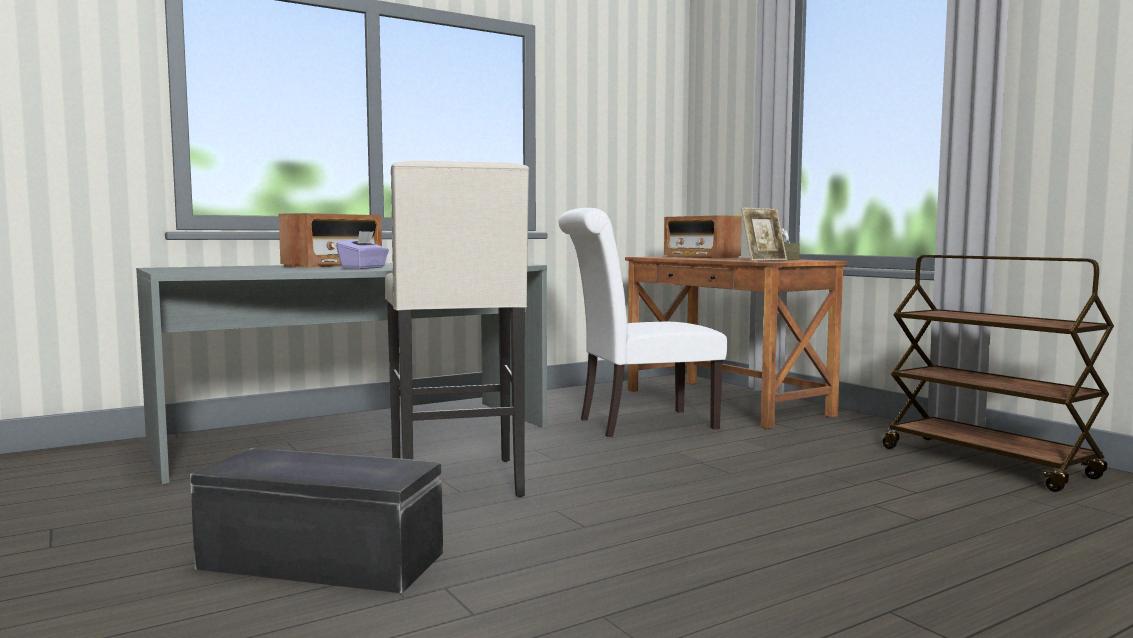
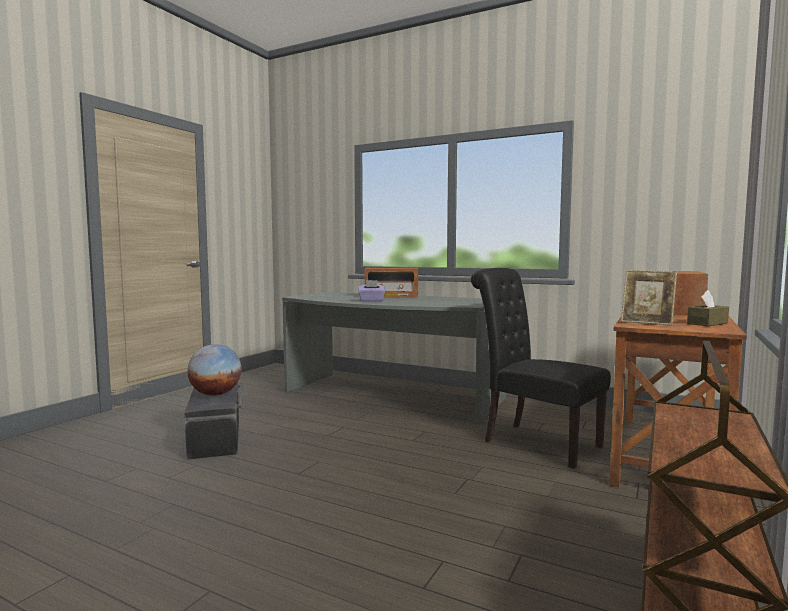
camera: 60 degrees right, 0 degrees up
beige stool [385,161,530,498] -> none
white chair [559,208,727,437] -> black chair [471,268,611,469]
none -> globe [187,344,242,396]

